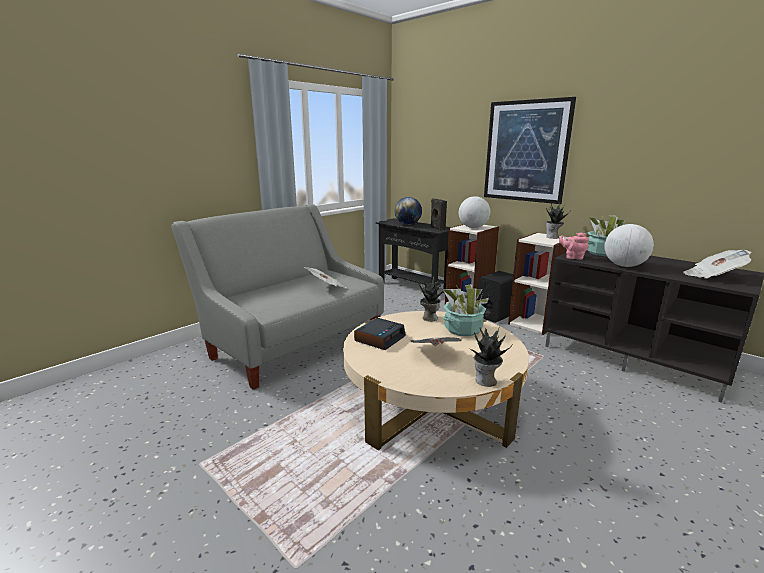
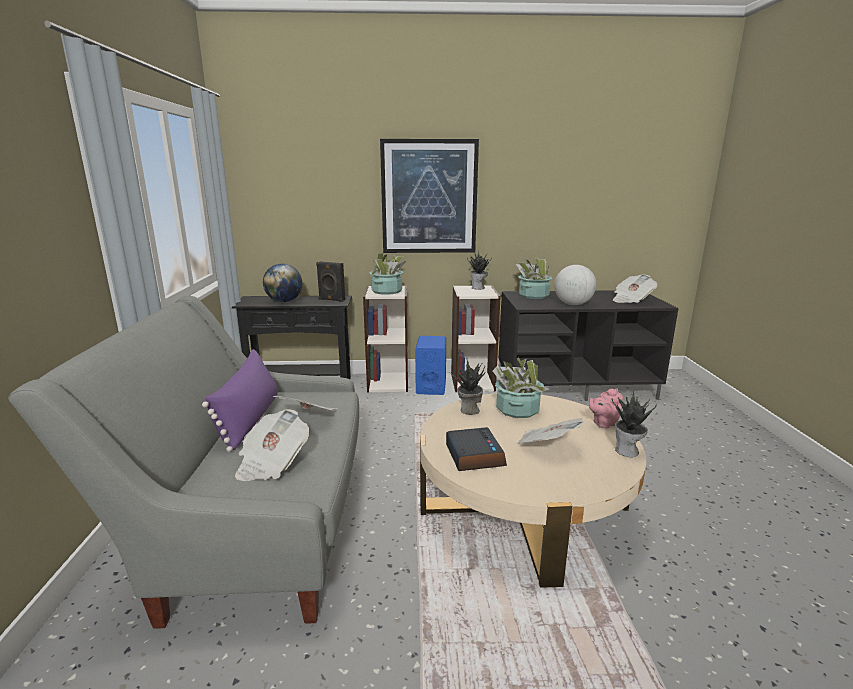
camera: 45 degrees left, 0 degrees up
globe [459,196,490,228] -> potted plant [369,253,407,295]
black speaker [477,271,513,323] -> blue speaker [415,336,446,395]
pink teapot [559,232,589,260] -> pink teapot moved to [589,388,623,429]
none -> purple pillow [202,349,278,452]
none -> newspaper [235,409,309,481]

